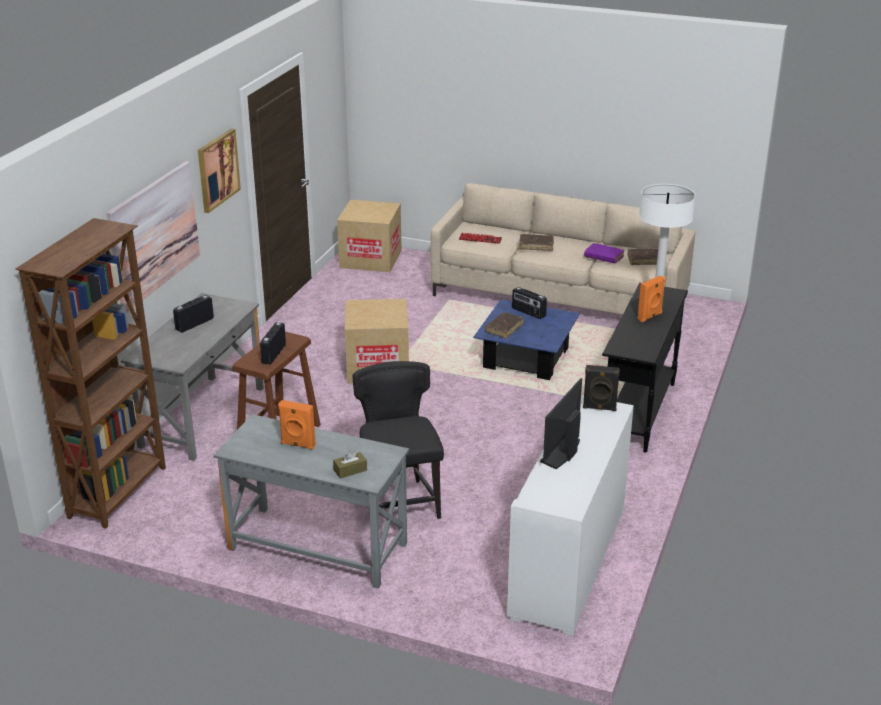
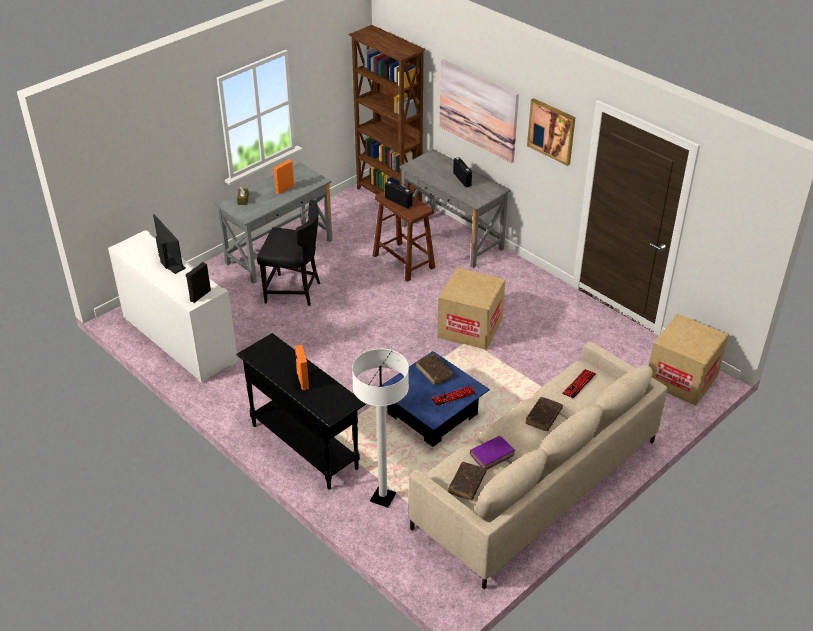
camera: 115 degrees right, 10 degrees up
radio [512,287,547,319] -> keyboard [431,386,476,406]

